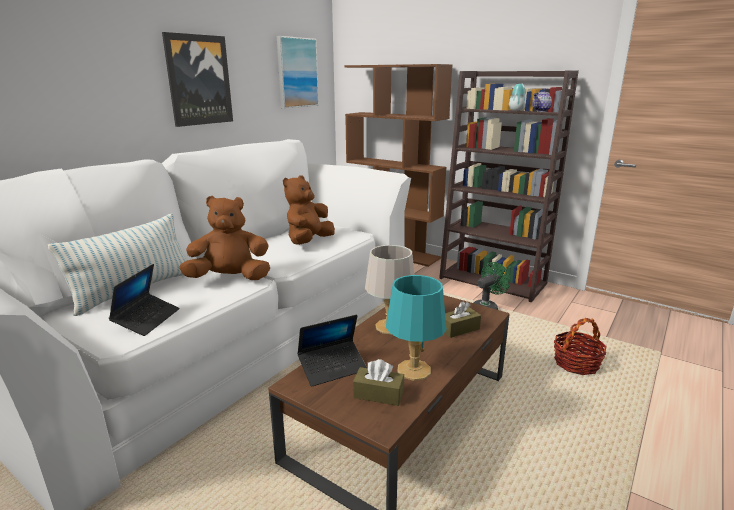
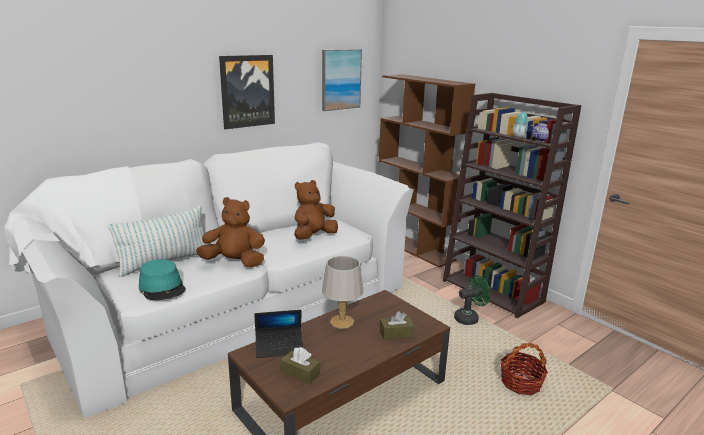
camera: 15 degrees right, 0 degrees up
laptop [109,264,179,336] -> turquoise hat [139,259,186,300]
turquoise table lamp [386,275,446,381] -> none

